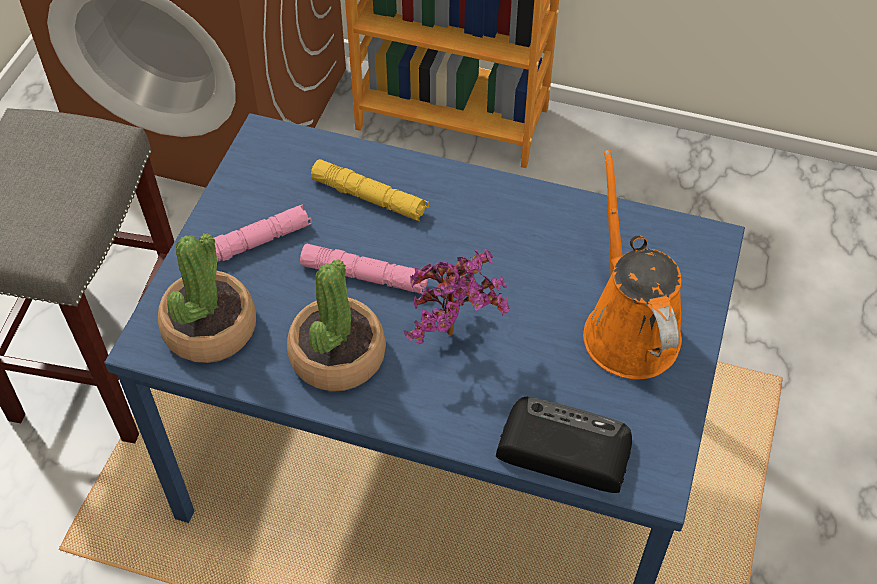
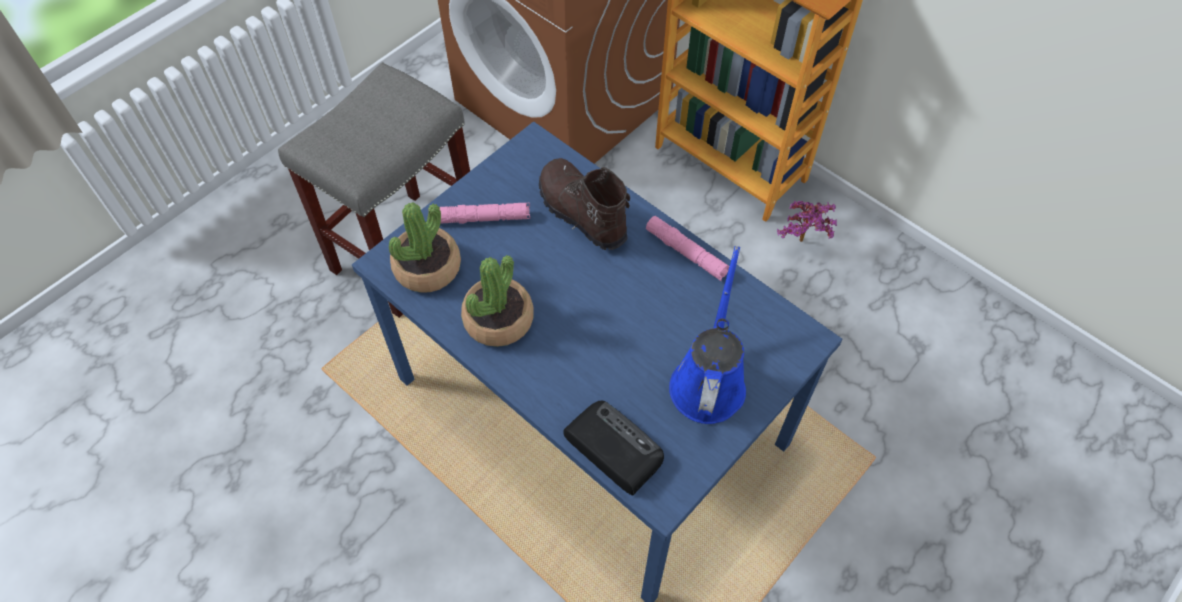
camera: 25 degrees right, 5 degrees up
pink flashlight [300,243,430,294] -> pink flashlight moved to [646,216,730,281]
yellow flashlight [311,159,429,221] -> brown boot [539,158,630,250]
potted plant [403,249,509,344] -> potted plant moved to [777,200,837,242]
orange watering can [583,150,682,379] -> blue watering can [669,246,746,424]

